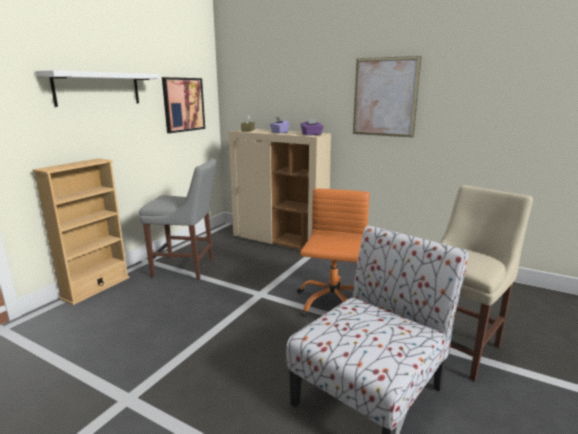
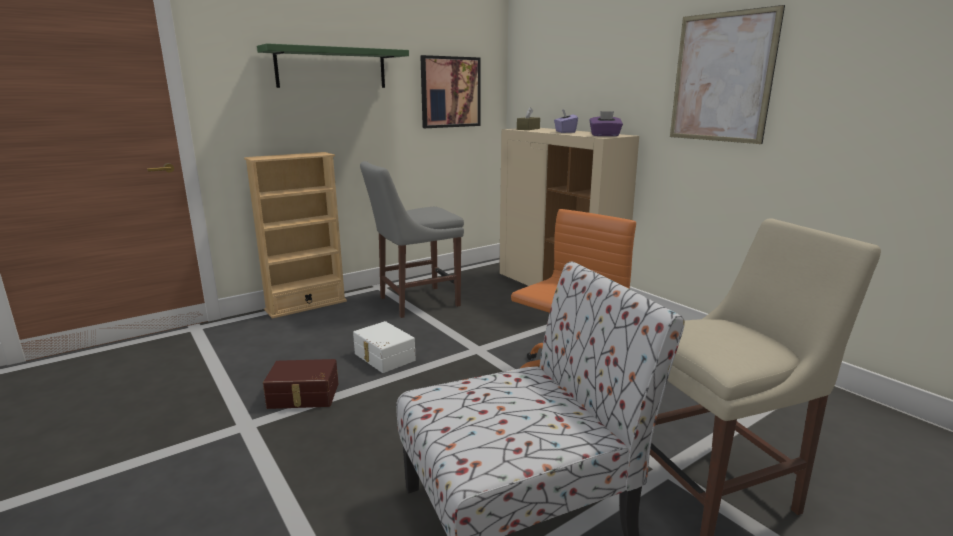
camera: 25 degrees right, 0 degrees up
white shelf [35,70,161,107] -> green shelf [257,43,409,88]
grey chair [139,159,216,279] -> grey chair turned 120 degrees clockwise [360,161,464,318]
none -> brown storage box [263,359,338,409]
none -> white storage box [353,321,416,373]

